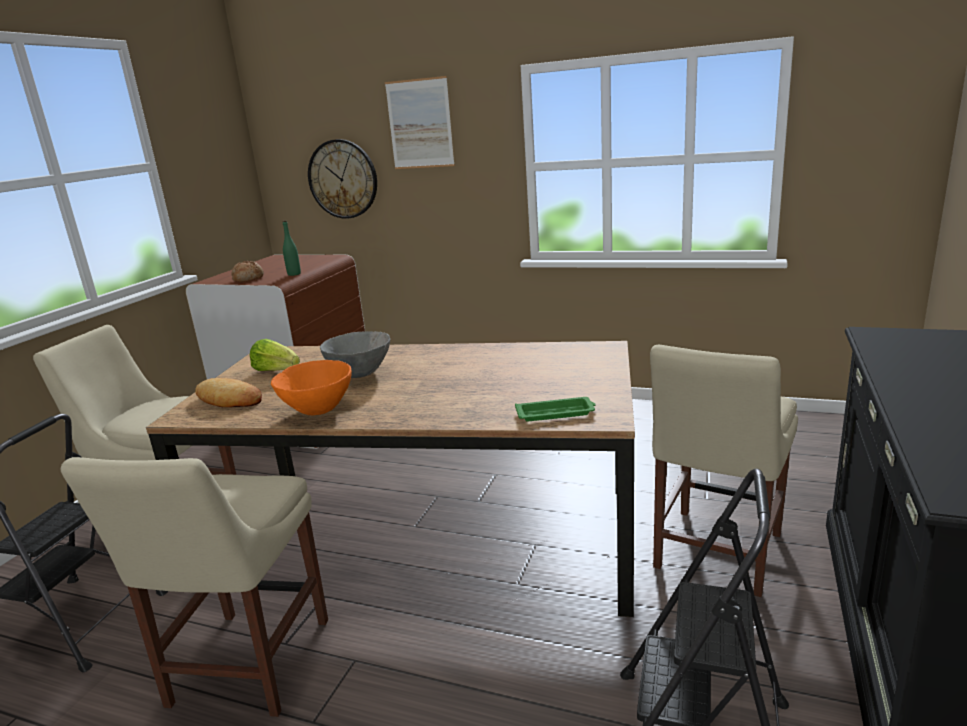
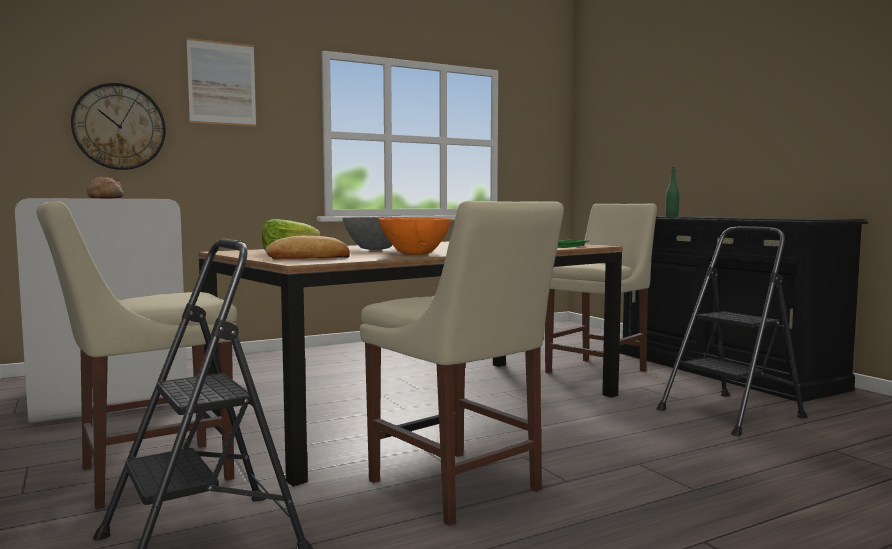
camera: 50 degrees left, 15 degrees down
green bottle [283,221,301,276] -> green bottle moved to [665,167,679,217]
beige chair [650,345,798,597] -> beige chair turned 120 degrees counterclockwise [545,204,657,373]

